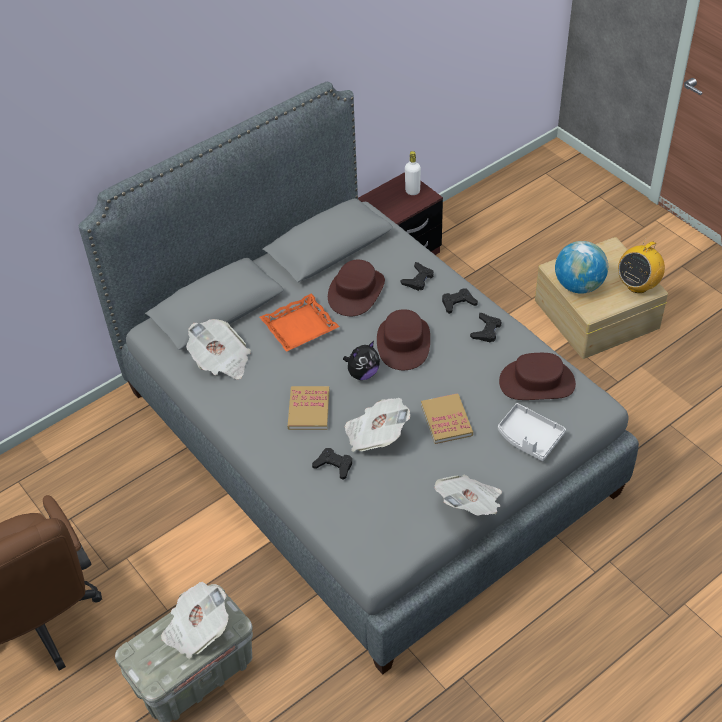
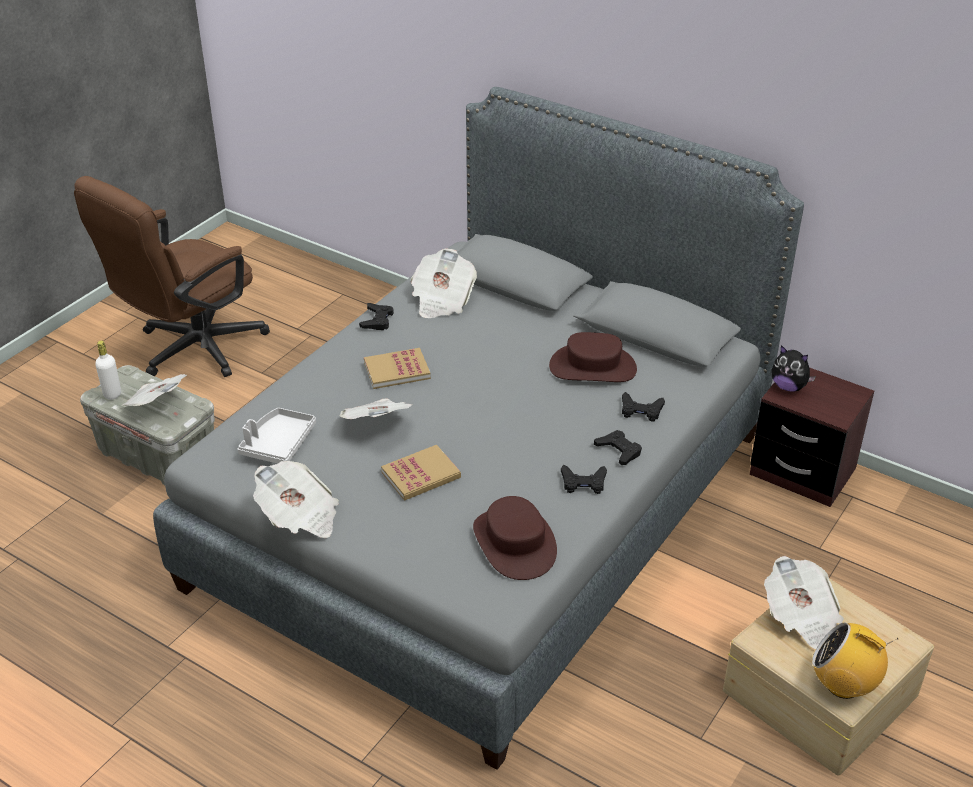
camera: 70 degrees right, 10 degrees down
orange tray [260,293,339,352] -> none
black game controller [312,448,352,480] -> black game controller moved to [359,303,394,330]
plush toy [343,341,380,380] -> plush toy moved to [771,345,816,392]
brown hat [377,309,430,370] -> none
white bottle [405,151,421,195] -> white bottle moved to [95,340,121,400]
grey tray [498,403,566,461] -> grey tray moved to [238,408,316,463]
globe [555,241,608,294] -> newspaper [764,556,844,649]

